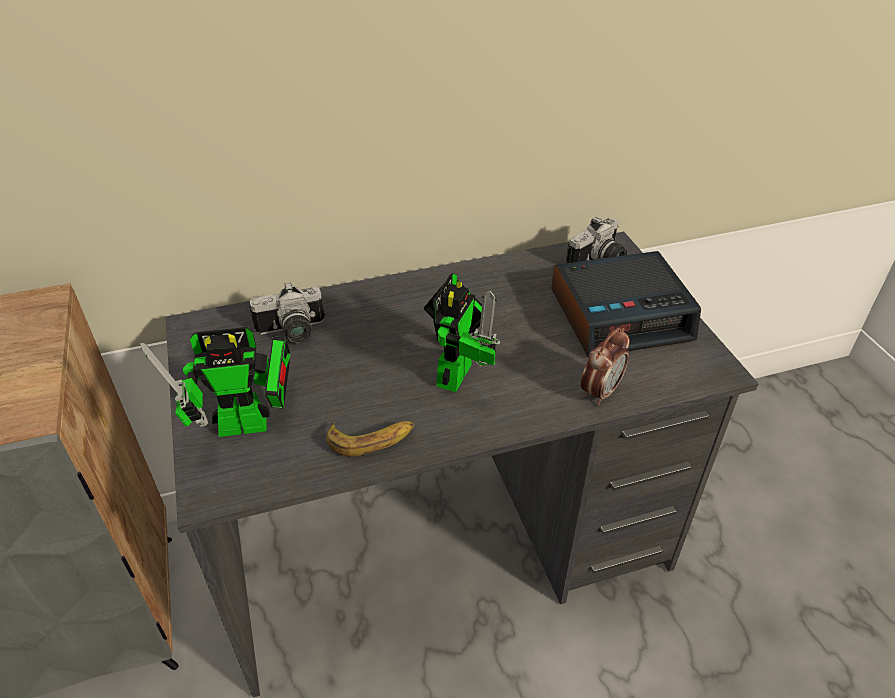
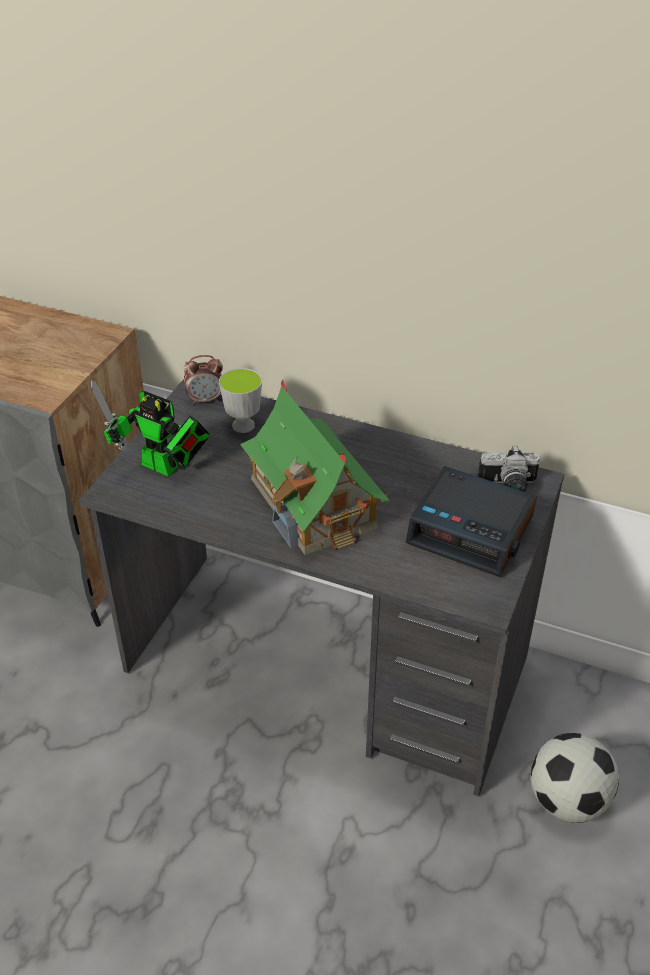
camera: 40 degrees right, 0 degrees up
camera [250,282,325,343] -> cup [219,368,262,433]
banana [326,421,415,457] -> none
toy robot [424,273,500,392] -> toy house [240,380,392,555]
alarm clock [581,328,630,405] -> alarm clock moved to [183,355,223,404]
none -> football [531,733,619,823]

